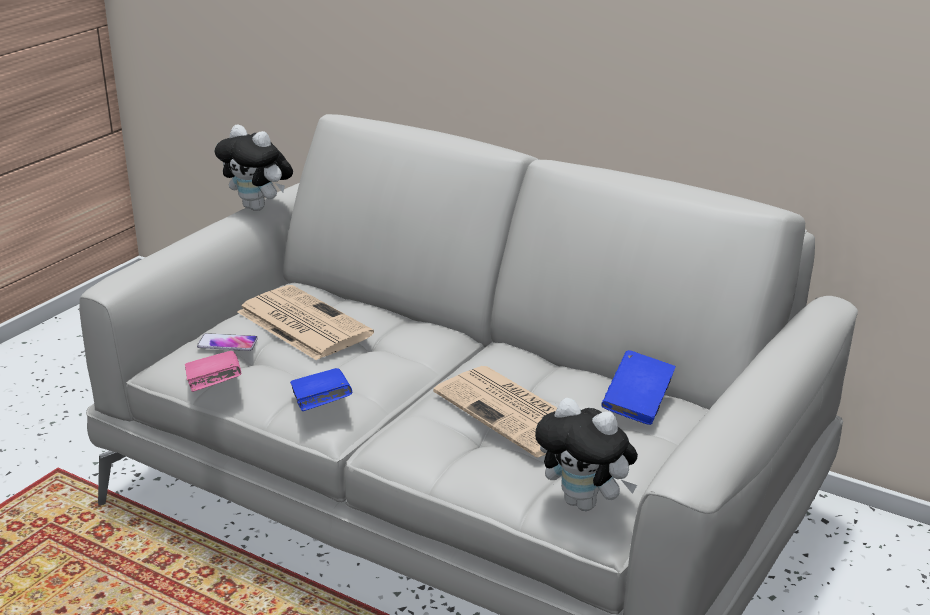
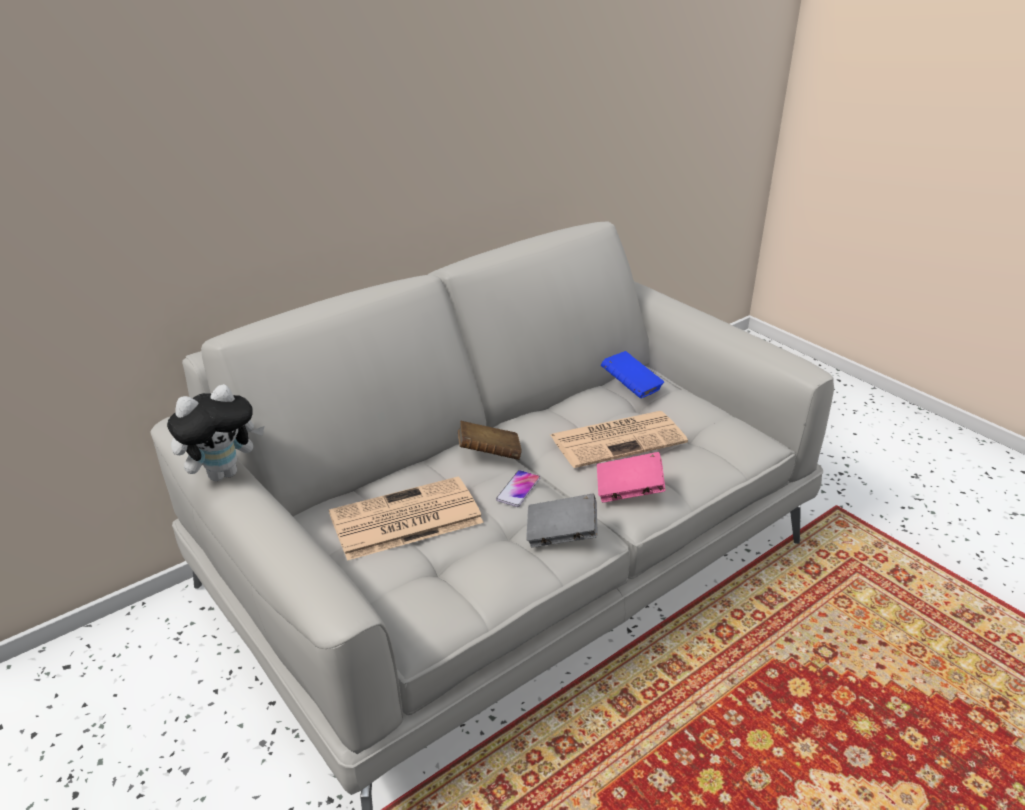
camera: 70 degrees left, 5 degrees up
pink book [185,351,241,392] -> pink book moved to [597,452,665,503]
phone [197,333,258,351] -> phone moved to [496,470,540,507]
blue book [290,368,352,411] -> grey book [526,494,598,548]
plush toy [535,398,638,511] -> none
none -> brown book [458,421,522,460]

